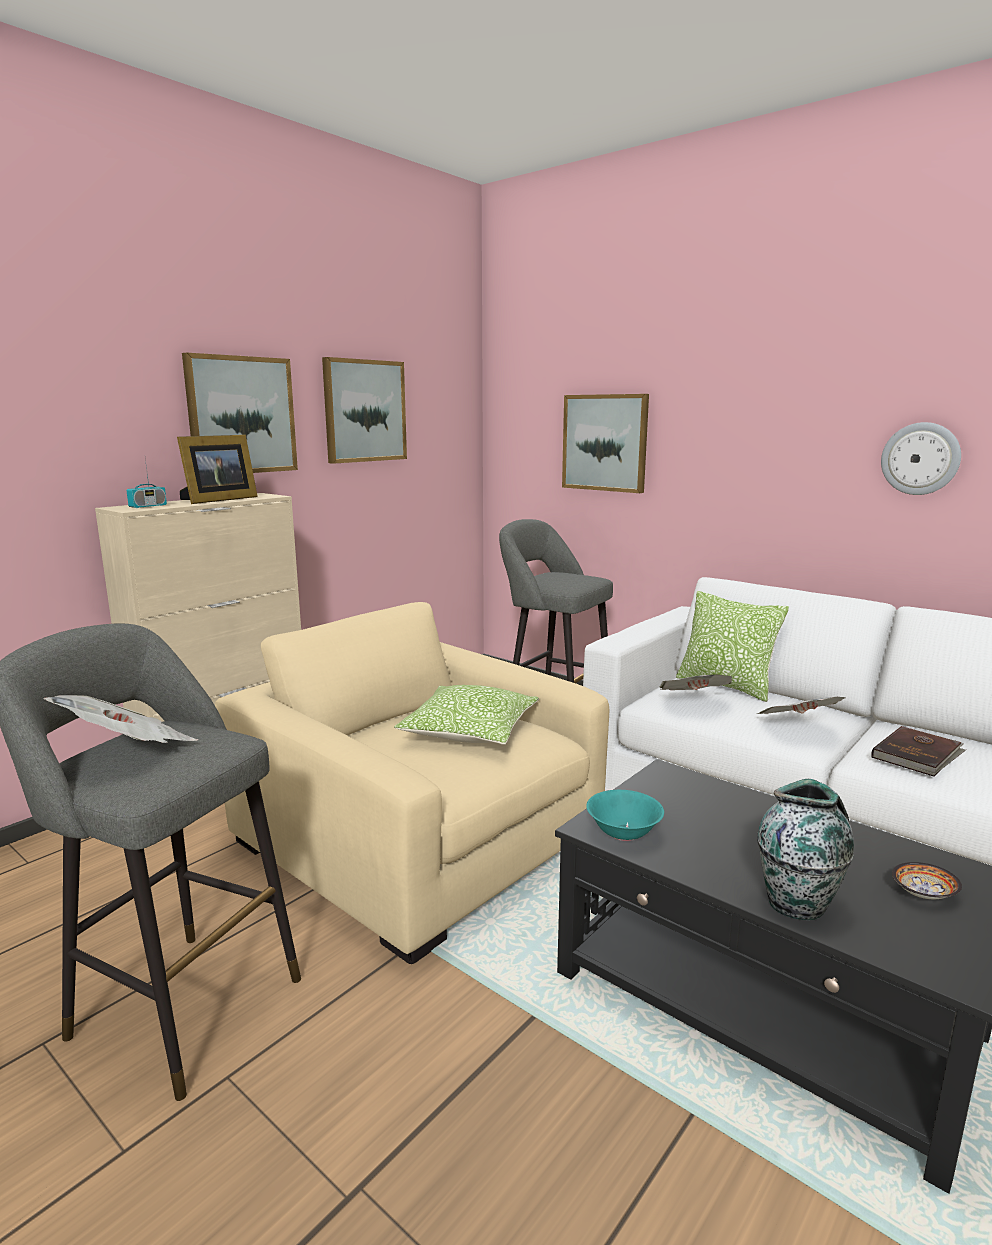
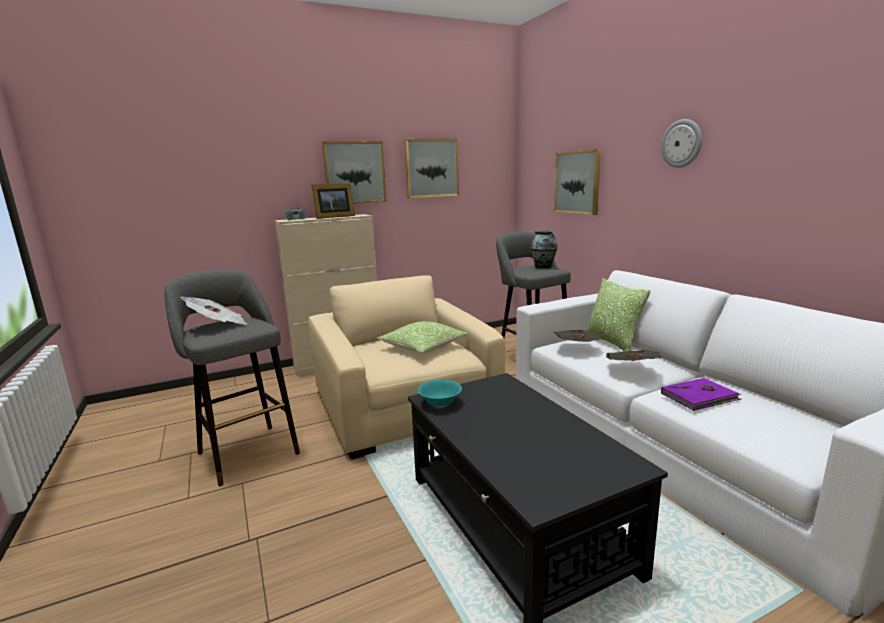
camera: 25 degrees right, 0 degrees up
vase [757,779,854,920] -> vase moved to [531,230,558,268]
brown book [871,726,966,777] -> purple book [661,378,742,411]
wall clock [881,422,961,495] -> wall clock moved to [661,119,702,168]
bowl [892,862,962,899] -> none

